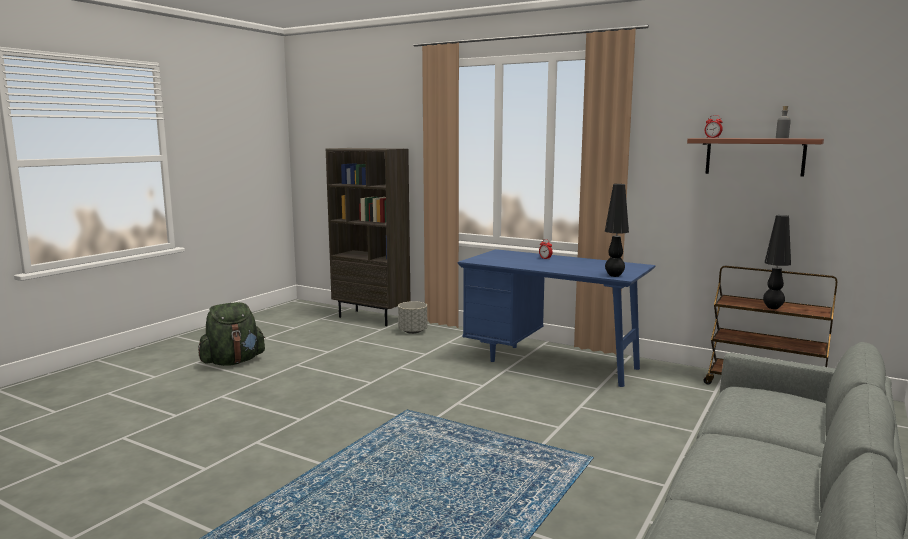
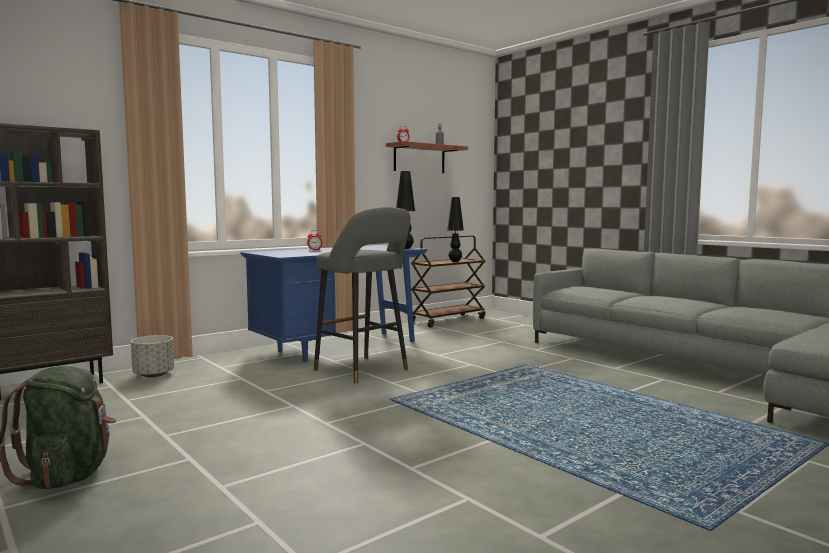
camera: 70 degrees left, 5 degrees down
none -> grey stool [314,207,411,384]

